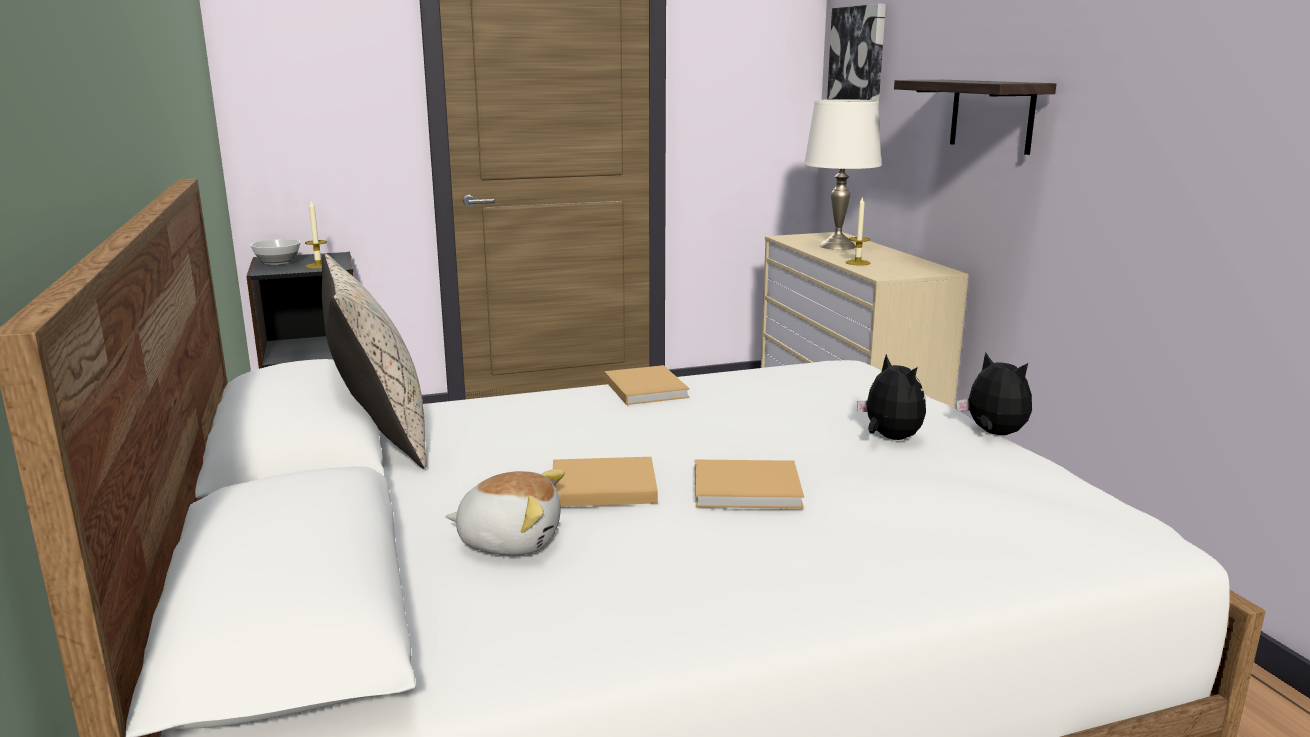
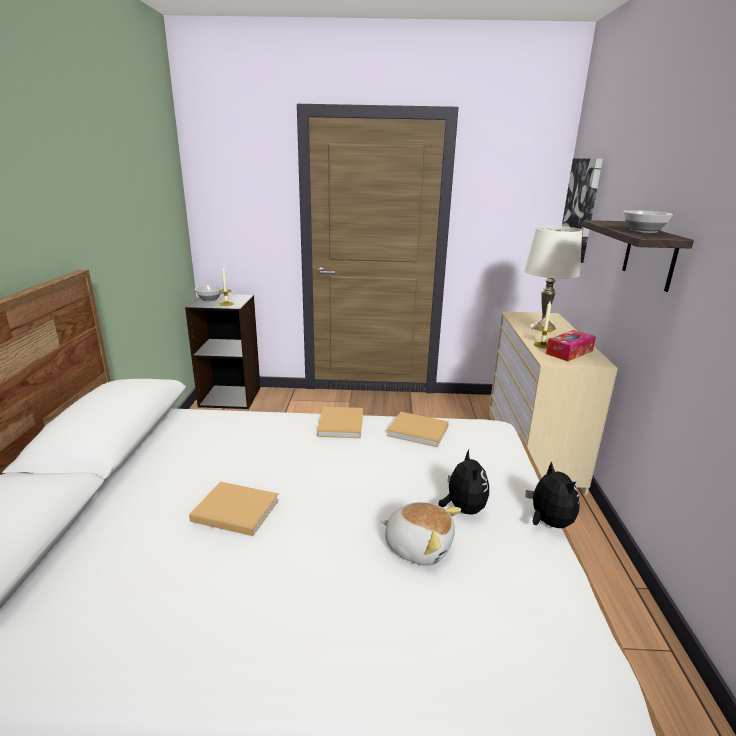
camera: 20 degrees right, 5 degrees up
beige pillow [322,254,427,469] -> none
plush toy [446,469,565,555] -> plush toy moved to [381,502,461,566]
beige book [695,460,804,509] -> beige book moved to [387,412,449,447]
none -> tissue box [546,330,596,361]
none -> bowl [623,210,673,233]

